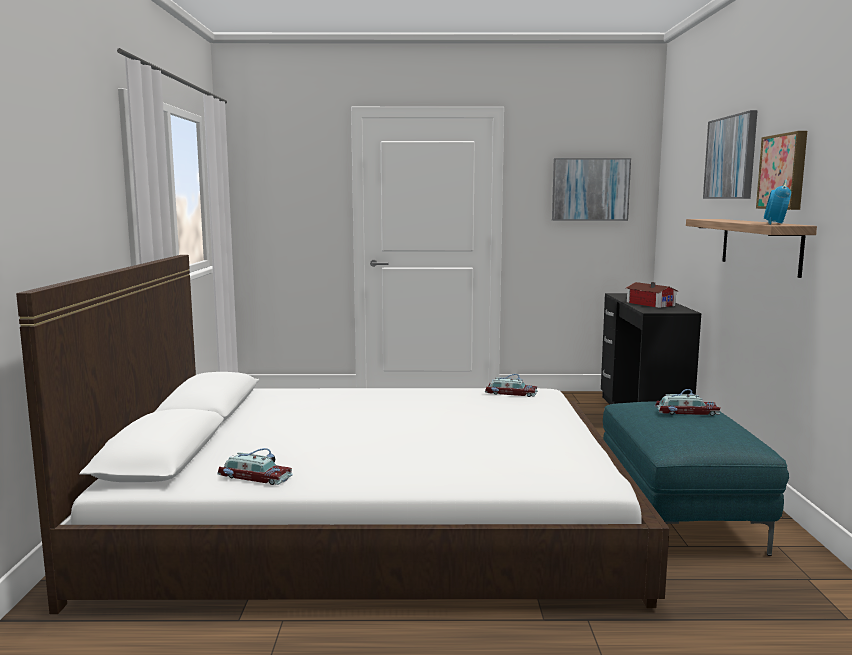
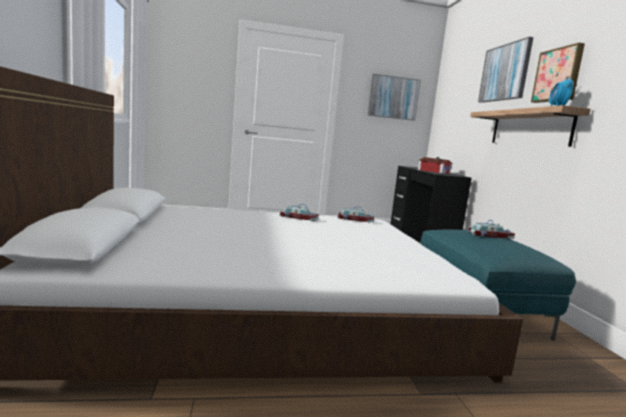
camera: 10 degrees left, 0 degrees up
toy car [217,448,293,485] -> toy car moved to [279,204,319,221]

